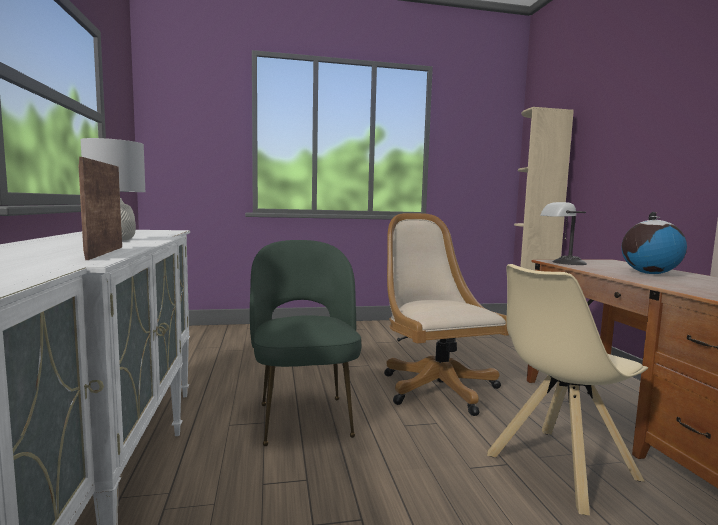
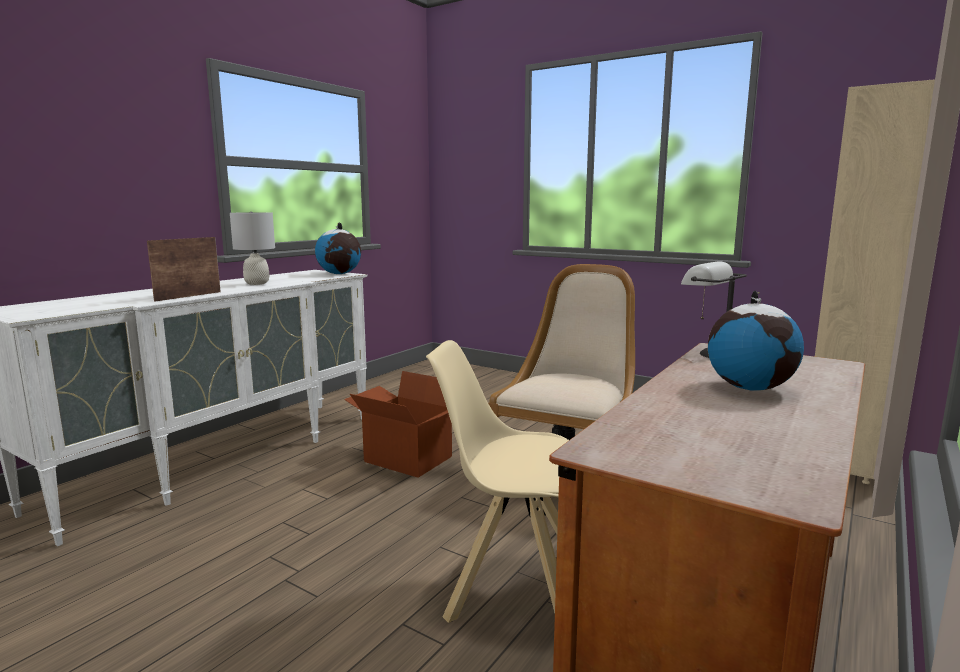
camera: 45 degrees right, 5 degrees up
green chair [250,240,361,446] -> cardboard box [344,371,452,478]
none -> globe [315,222,361,274]

